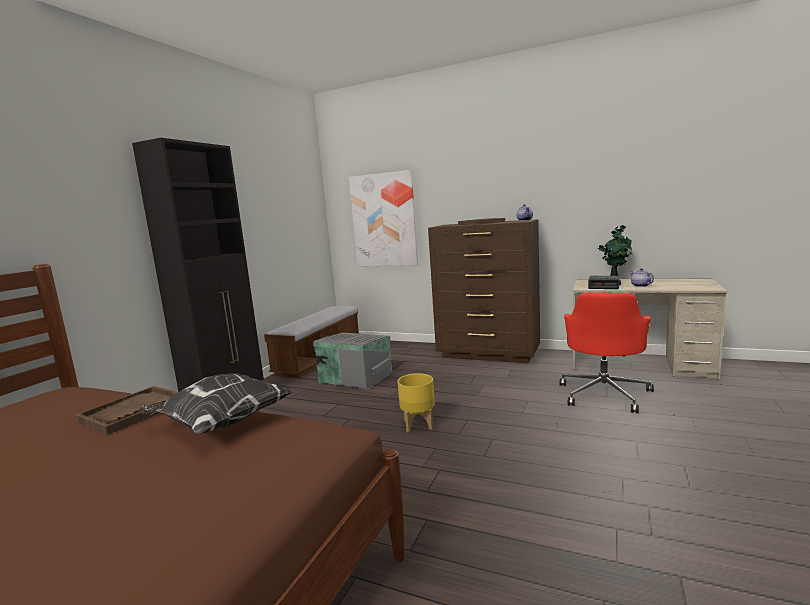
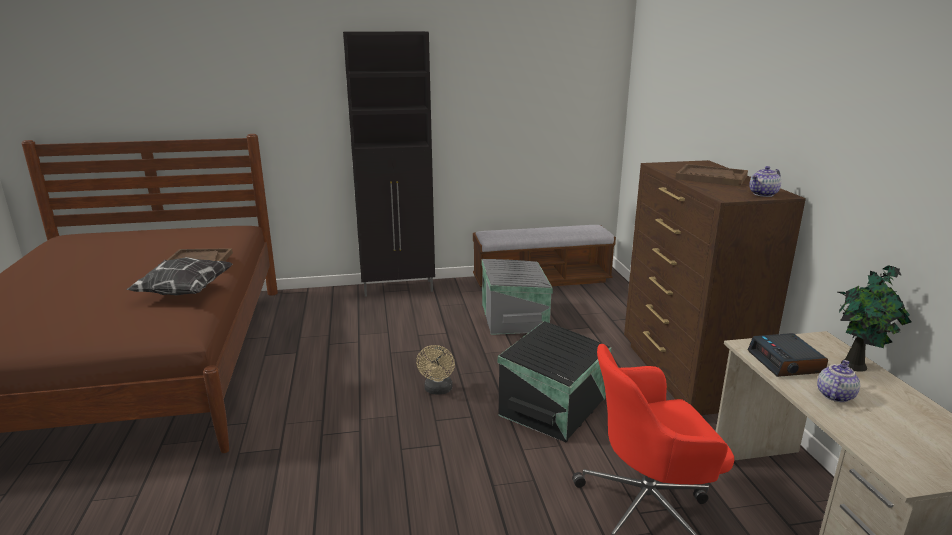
camera: 55 degrees right, 10 degrees up
picture [349,170,418,267] -> none
yellow planter [398,373,435,433] -> beige fan [416,345,455,395]
none -> black storage box [498,321,612,442]

